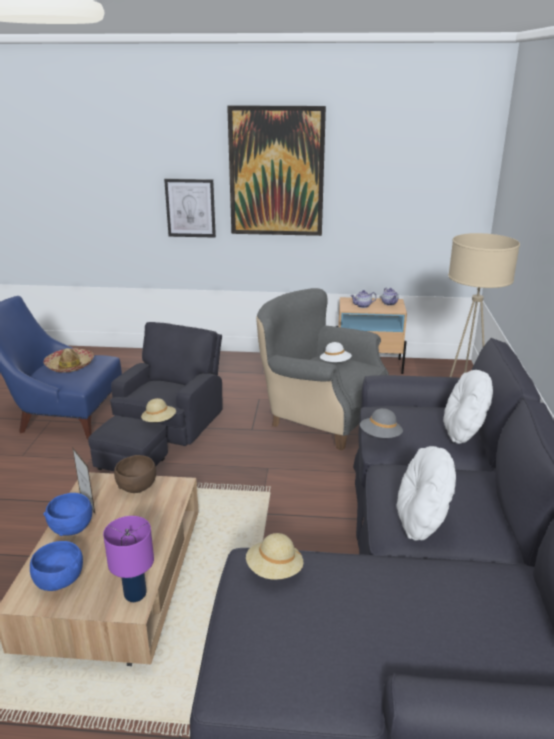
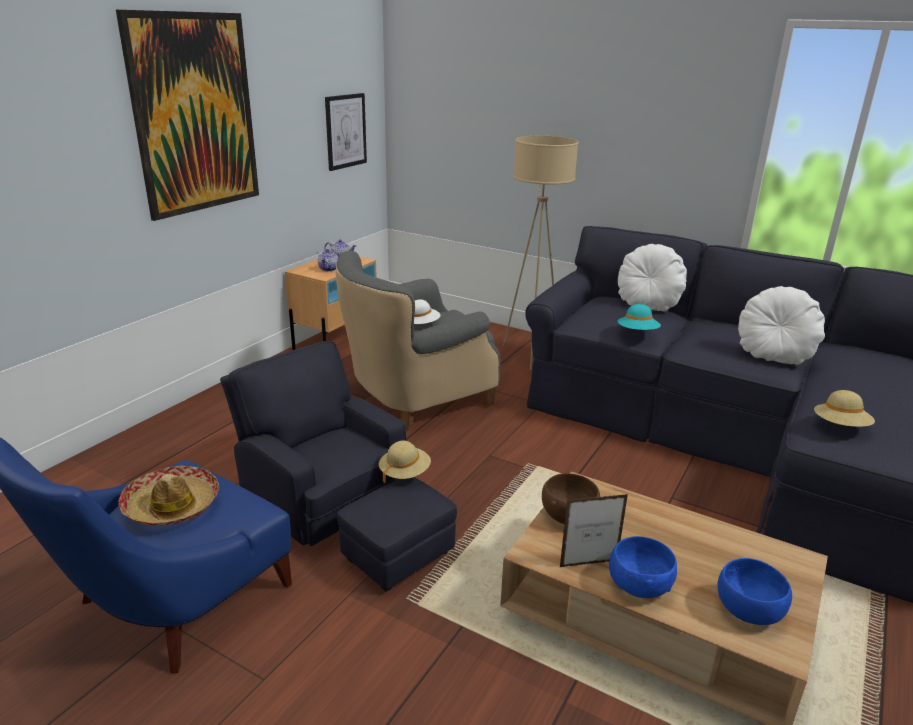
camera: 65 degrees left, 0 degrees up
purple table lamp [103,516,154,602] -> none
picture [164,179,216,238] -> picture moved to [325,93,367,171]
grey hat [360,408,403,438] -> turquoise hat [618,304,661,330]

